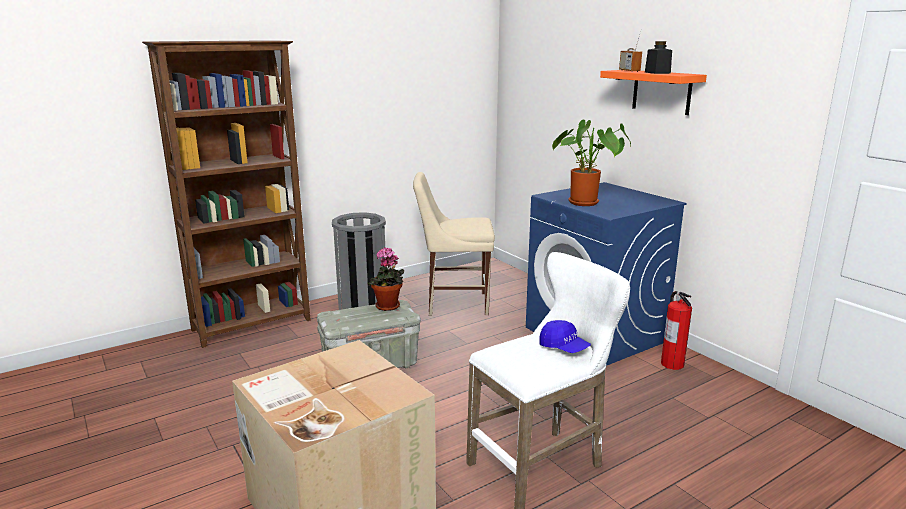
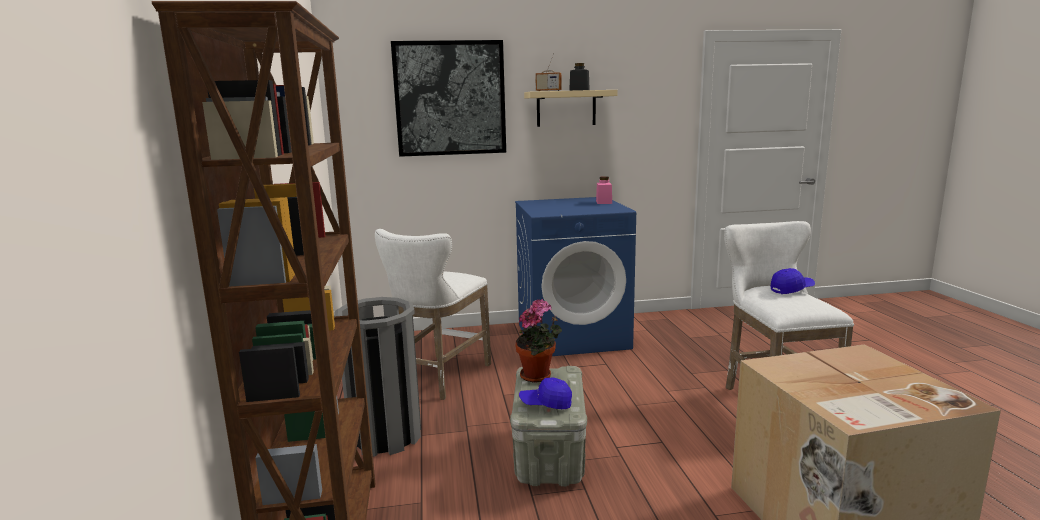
camera: 65 degrees left, 5 degrees down
beige chair [413,172,495,315] -> white stool [375,229,491,400]
potted plant [552,120,631,206] -> none
orange shelf [600,70,707,115] -> beige shelf [524,90,618,127]
fire extinguisher [661,291,692,370] -> none
none -> picture [391,40,506,157]
none -> blue cap [519,378,572,409]
none -> pink jar [596,176,612,204]

